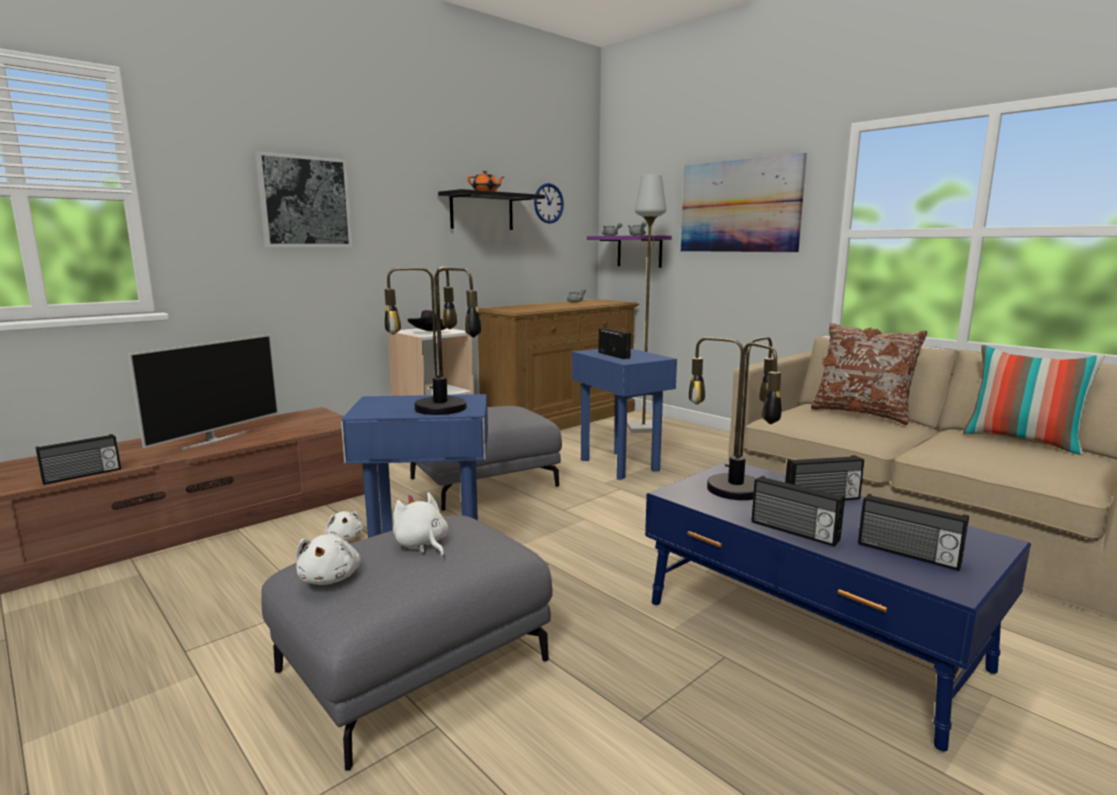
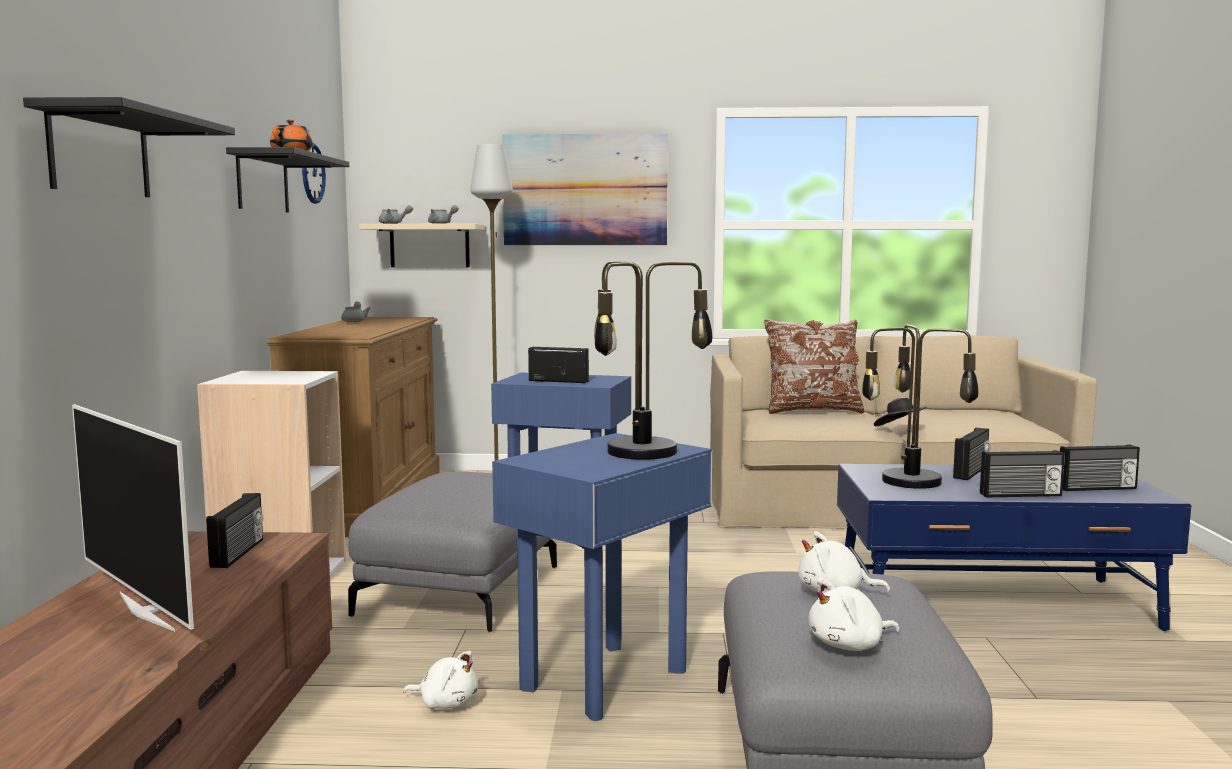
camera: 45 degrees left, 5 degrees down
radio [36,434,121,485] -> radio moved to [206,493,263,568]
television [128,335,279,450] -> television turned 150 degrees clockwise [72,404,194,632]
picture [255,151,352,247] -> black shelf [23,97,235,197]
white plush toy [296,534,361,585] -> white plush toy turned 120 degrees clockwise [808,578,900,651]
black hat [408,310,447,331] -> black hat moved to [874,398,926,426]
purple shelf [587,235,672,268] -> beige shelf [359,224,485,268]
pillow [963,345,1105,455] -> none

